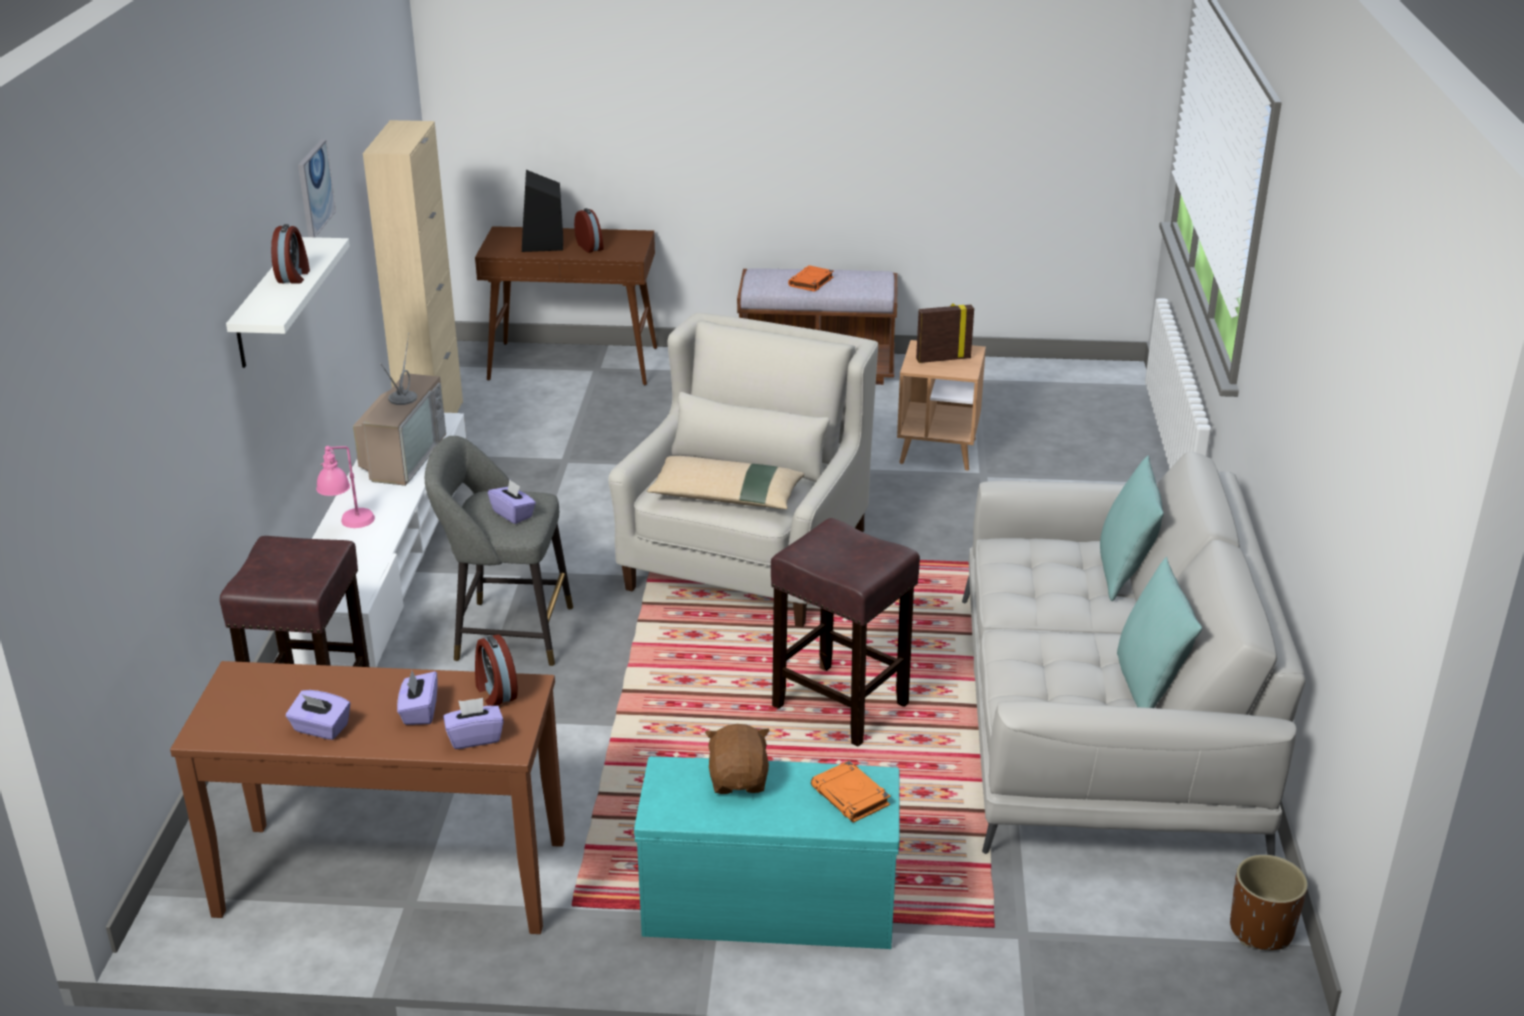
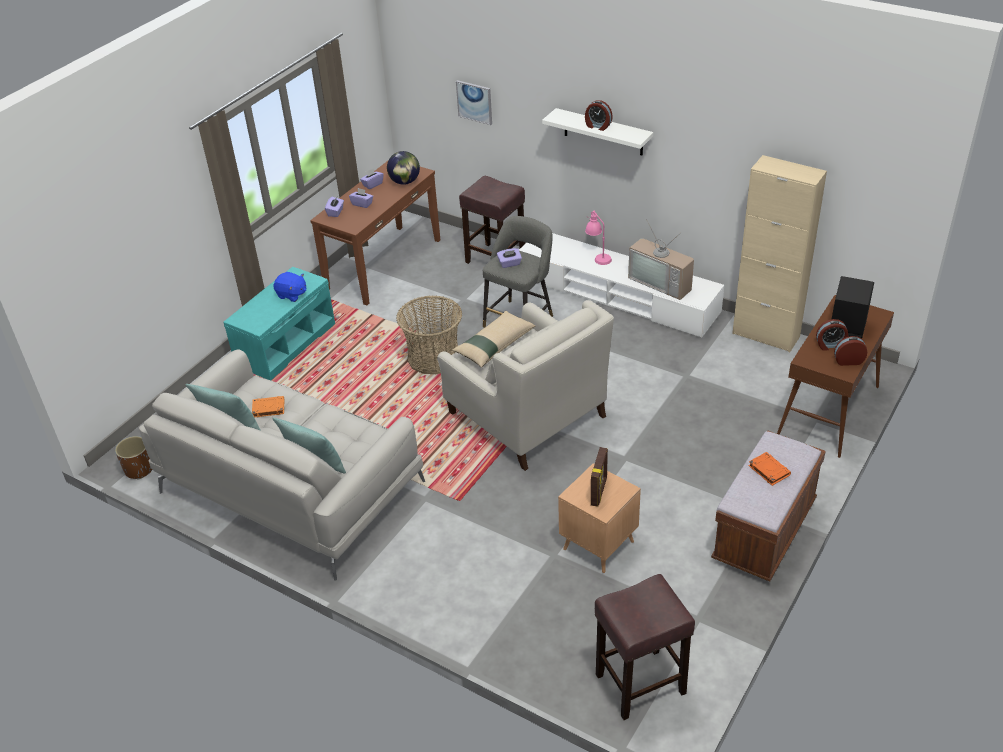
camera: 120 degrees right, 10 degrees up
picture [298,139,336,237] -> picture moved to [456,80,492,125]
alarm clock [475,635,518,706] -> alarm clock moved to [834,336,867,366]
brown plush toy [705,724,770,794] -> blue plush toy [273,272,306,302]
brown stool [771,518,920,747] -> brown stool moved to [595,574,695,720]
orange book [811,761,890,823] -> orange book moved to [252,396,284,418]
none -> globe [387,151,420,185]
none -> basket [396,295,462,374]

